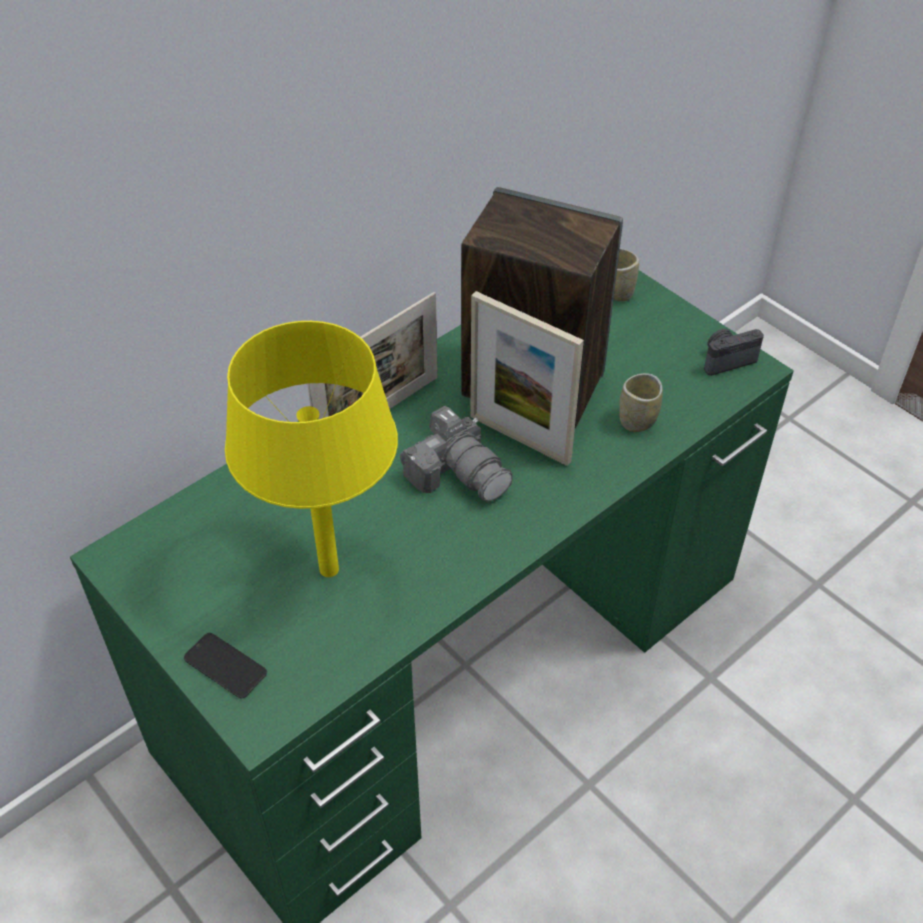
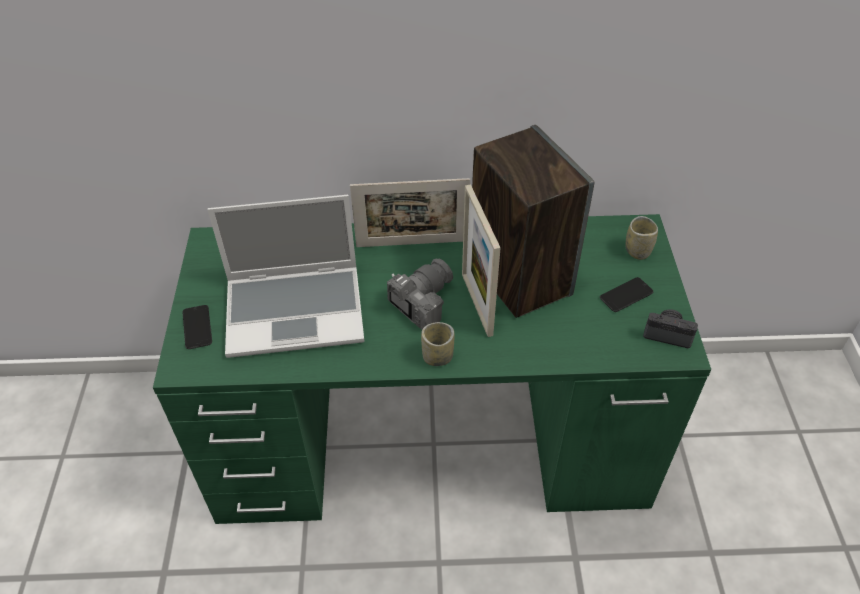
camera: 40 degrees right, 0 degrees up
yellow table lamp [225,321,398,577] -> laptop [207,195,365,358]
camera [400,406,513,502] -> camera turned 135 degrees counterclockwise [387,259,453,330]
cup [619,373,663,432] -> cup moved to [421,322,455,366]
none -> phone [600,277,653,312]

